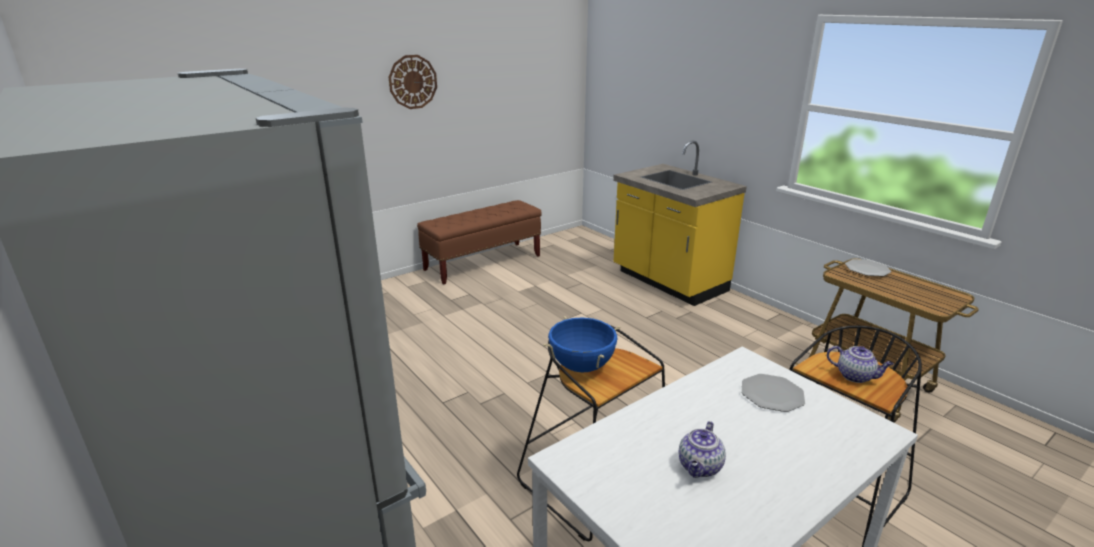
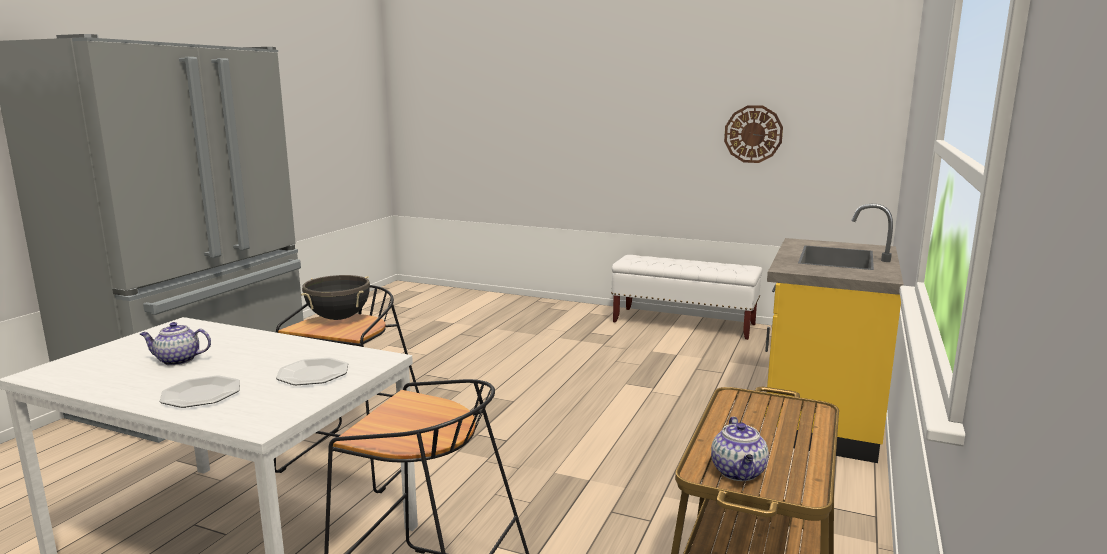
camera: 60 degrees right, 10 degrees down
wall clock [389,55,437,109] -> wall clock moved to [724,105,783,163]
brown bench [417,200,542,285] -> white bench [611,255,762,340]
blue cooking pot [543,316,620,372] -> black cooking pot [301,275,370,320]
teapot [827,346,894,383] -> teapot moved to [711,417,769,481]
plate [845,259,892,276] -> plate moved to [160,376,240,408]

